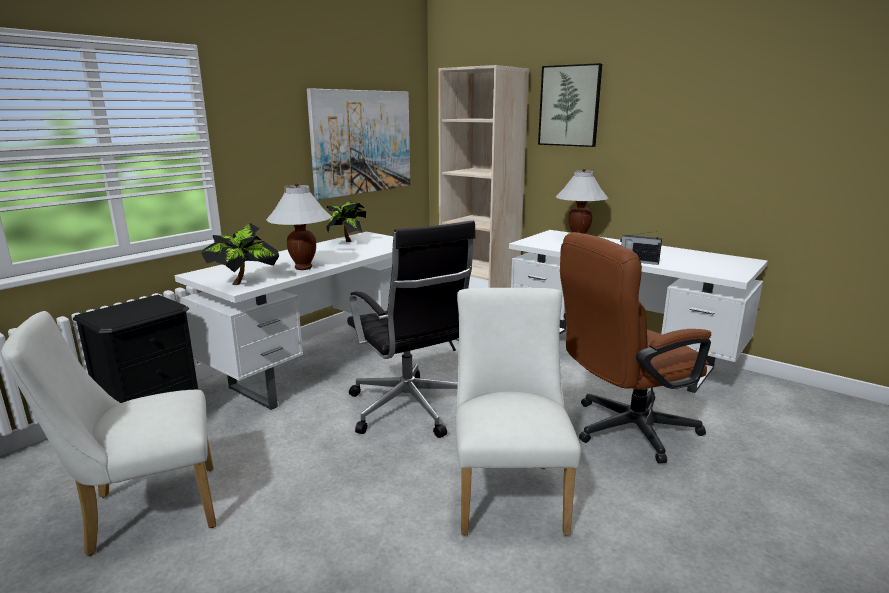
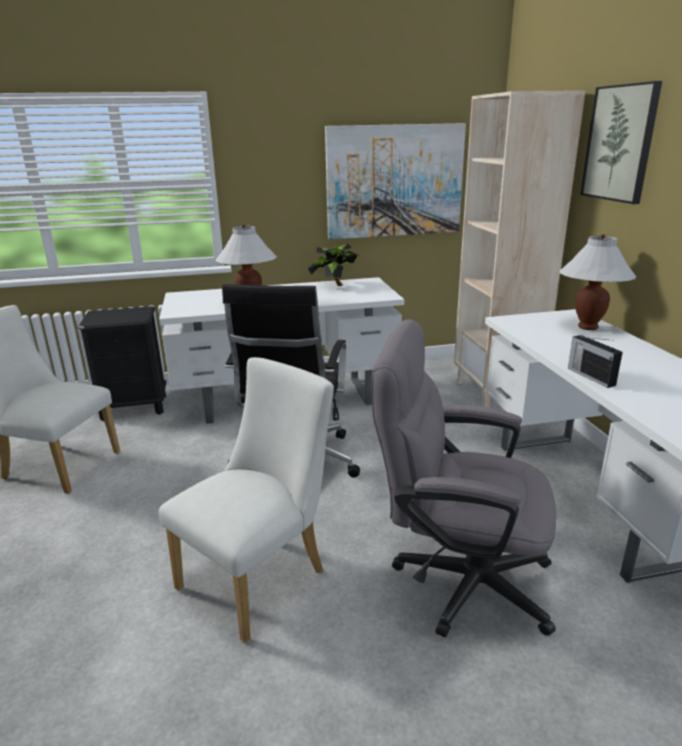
camera: 40 degrees right, 5 degrees up
potted plant [201,223,279,285] -> none
brown office chair [560,232,711,463] -> grey office chair [371,319,556,638]

